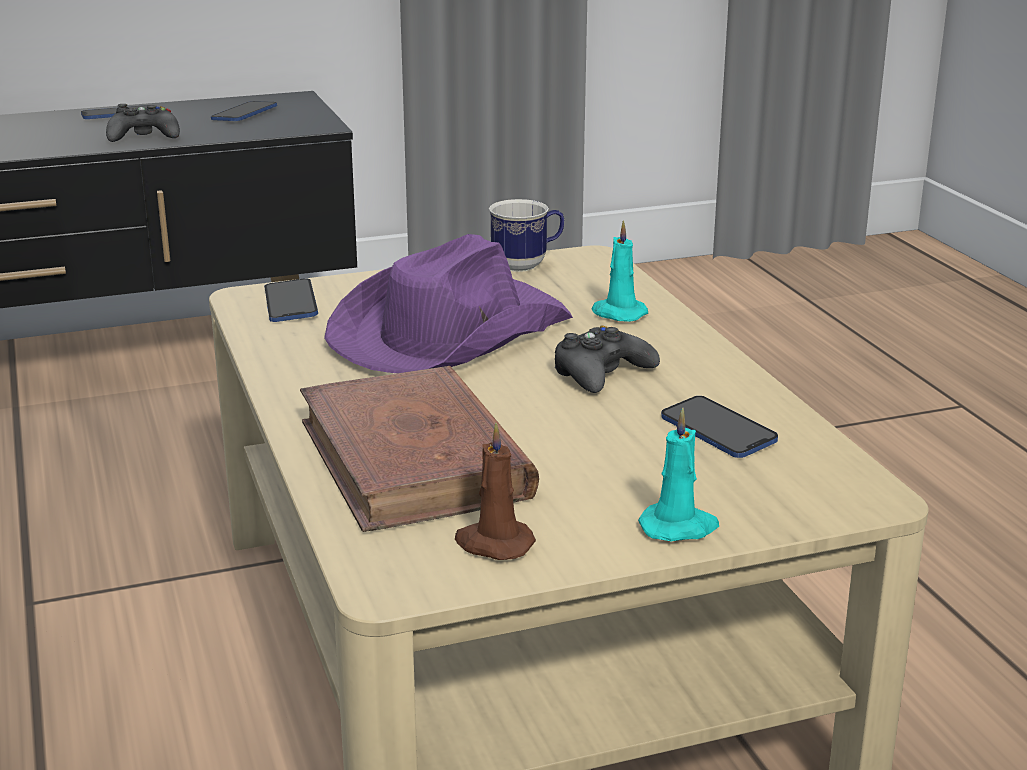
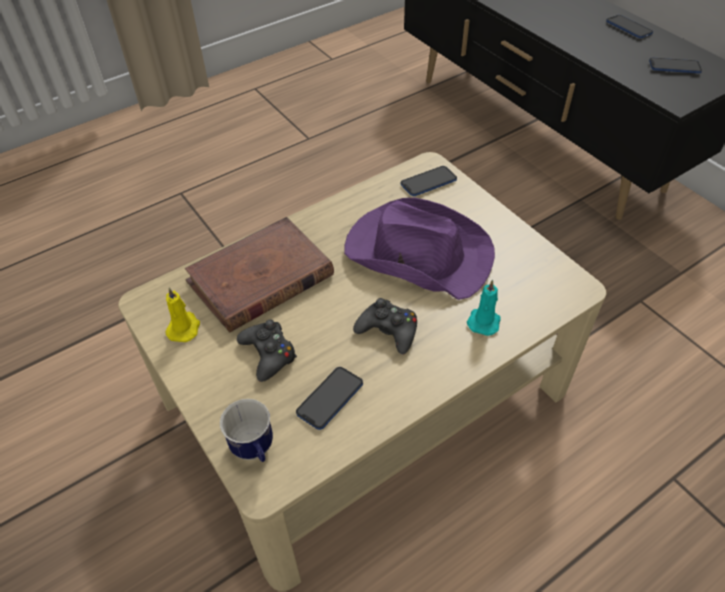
camera: 75 degrees right, 25 degrees up
black game controller [106,104,180,142] -> black game controller moved to [237,319,297,382]
brown candle [455,423,536,560] -> yellow candle [165,287,200,342]
mug [489,199,564,272] -> mug moved to [220,399,273,462]
turquoise candle [638,408,719,541] -> none

